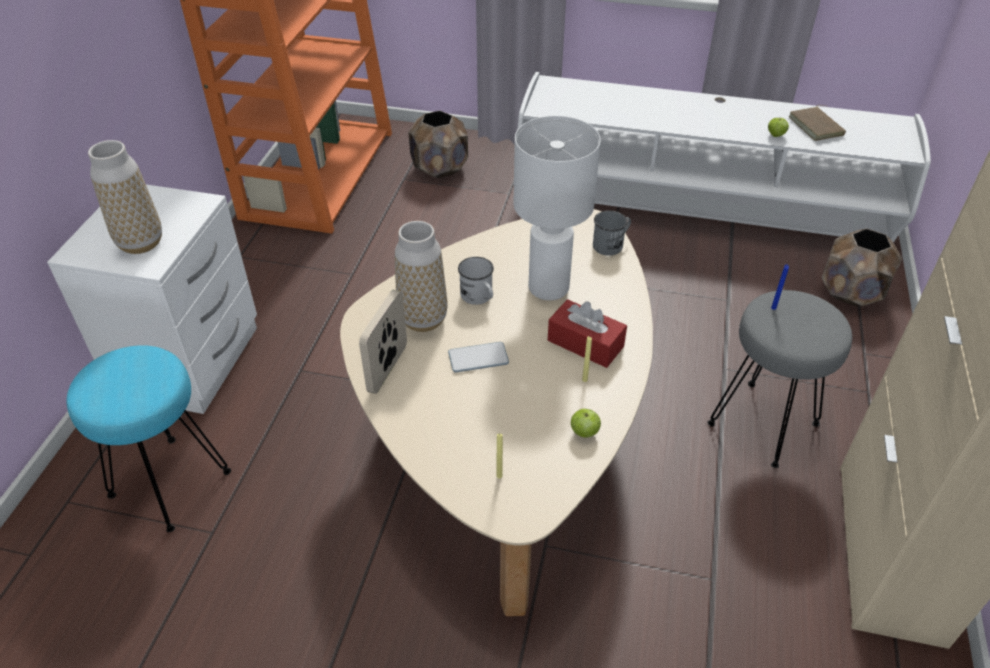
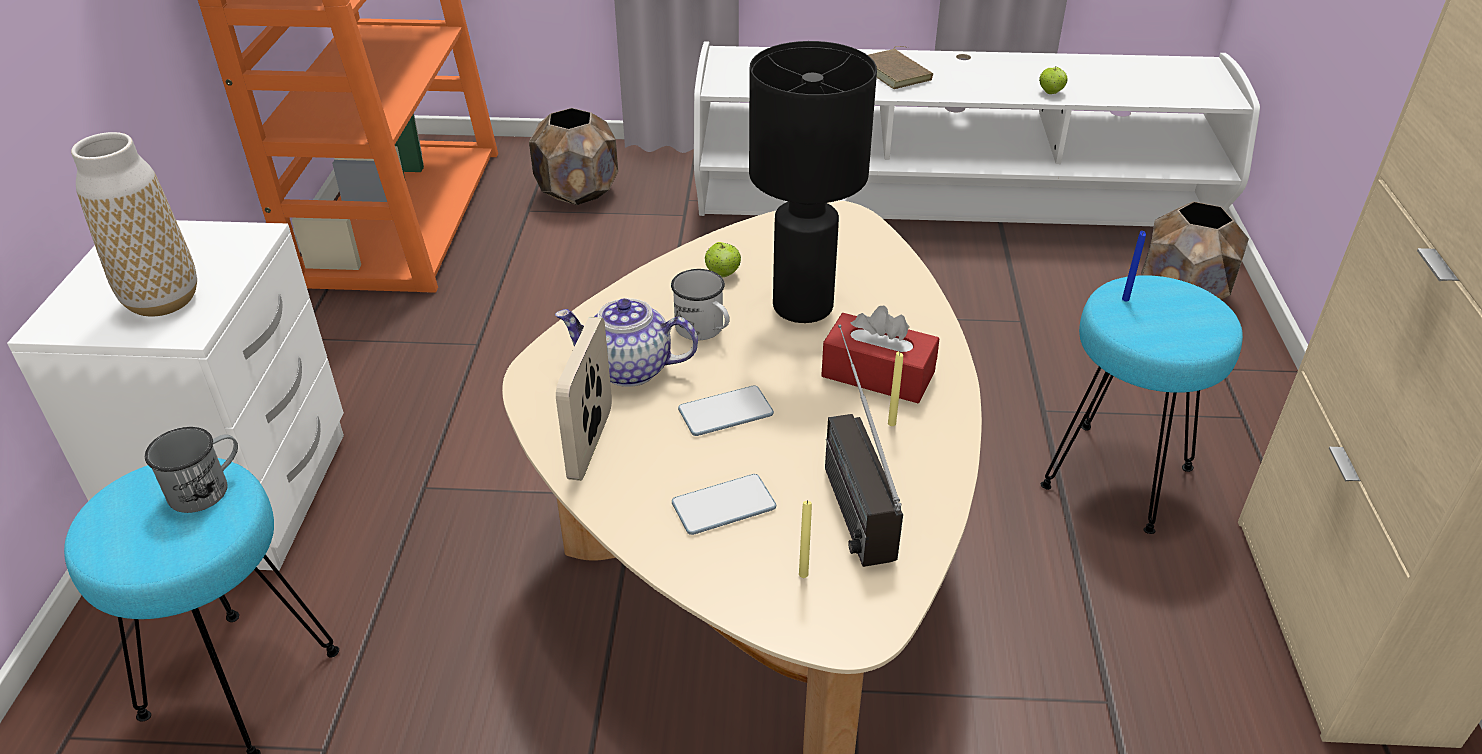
camera: 10 degrees left, 5 degrees down
vase [395,221,448,332] -> teapot [555,298,698,387]
white table lamp [514,116,601,300] -> black table lamp [749,41,877,323]
apple [571,409,601,438] -> apple moved to [705,242,741,277]
grey mug [593,210,631,256] -> grey mug moved to [145,427,238,513]
grey stool [707,290,852,468] -> turquoise stool [1041,275,1243,534]
brown book [789,105,846,141] -> brown book moved to [868,46,933,89]
none -> phone [672,474,776,535]
none -> radio [825,324,903,567]

